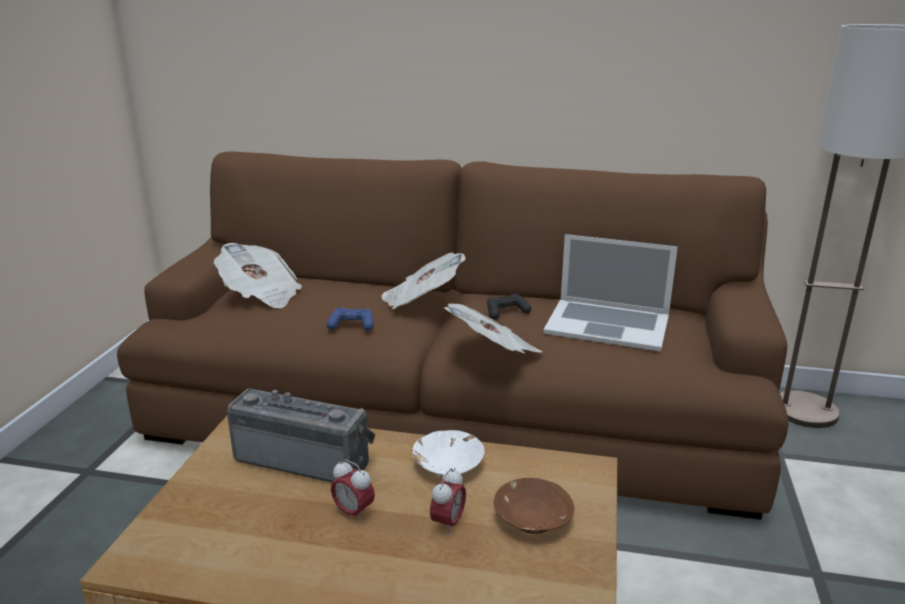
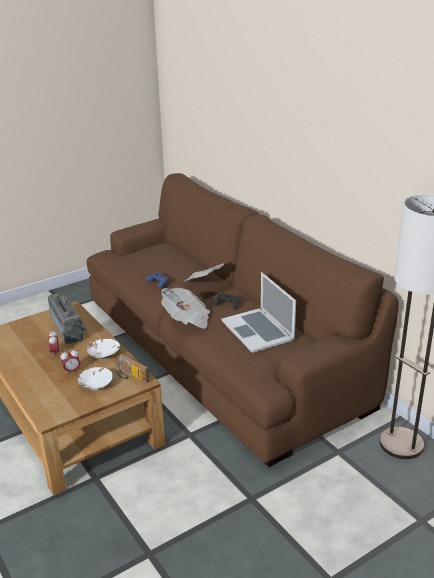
camera: 45 degrees right, 5 degrees up
newspaper [214,243,302,308] -> none
brown bowl [494,478,574,534] -> white bowl [78,367,113,390]
none -> radio [115,354,150,384]

